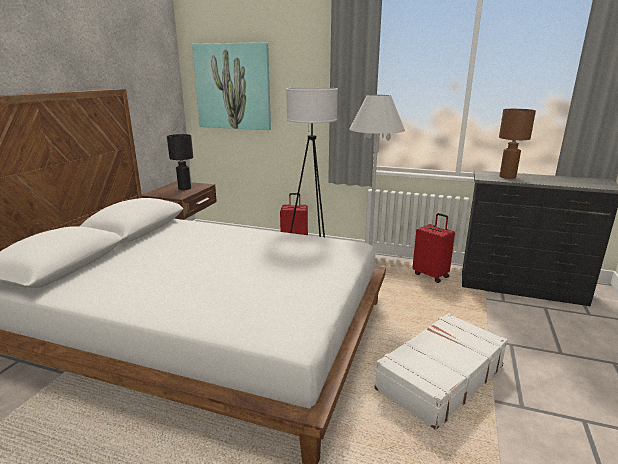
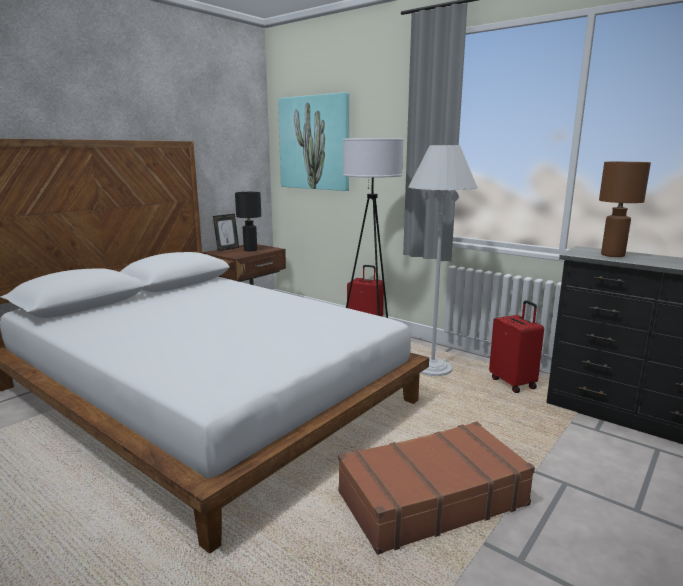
camera: 20 degrees right, 5 degrees down
white suitcase [374,313,508,430] -> brown suitcase [338,421,535,555]
none -> picture frame [213,214,239,251]

